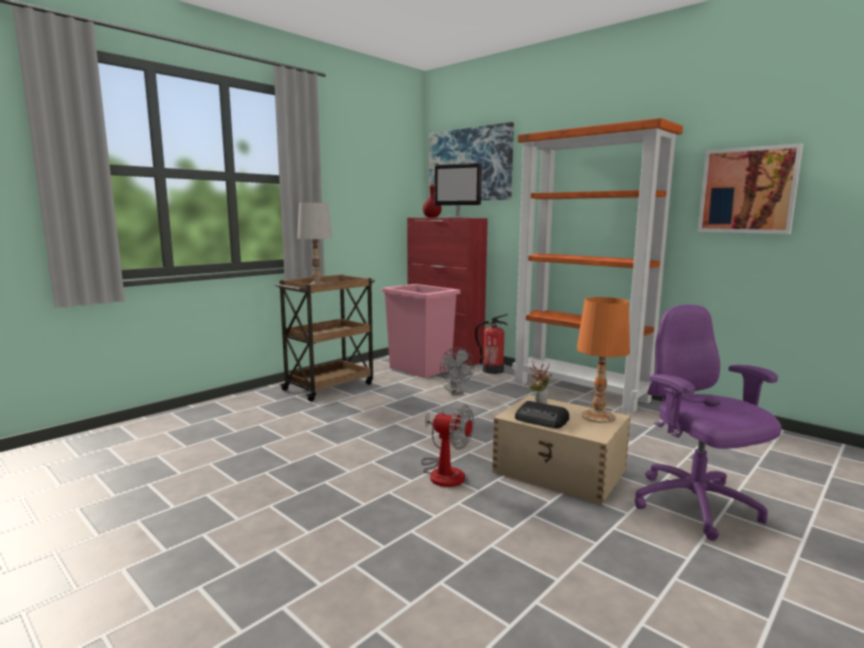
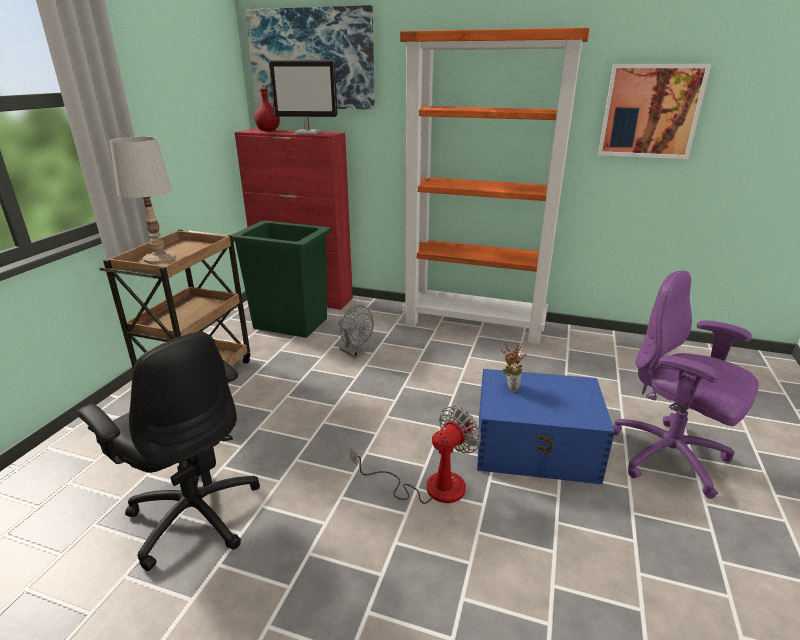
camera: 25 degrees left, 15 degrees up
pink trash can [382,284,460,378] -> green trash can [232,221,331,338]
fan [421,404,474,487] -> fan turned 45 degrees counterclockwise [350,406,481,504]
fire extinguisher [475,314,508,374] -> none
beige storage box [492,395,631,505] -> blue storage box [477,369,615,484]
radio [515,401,569,428] -> none
orange table lamp [577,297,630,423] -> none
none -> black office chair [77,332,260,571]

